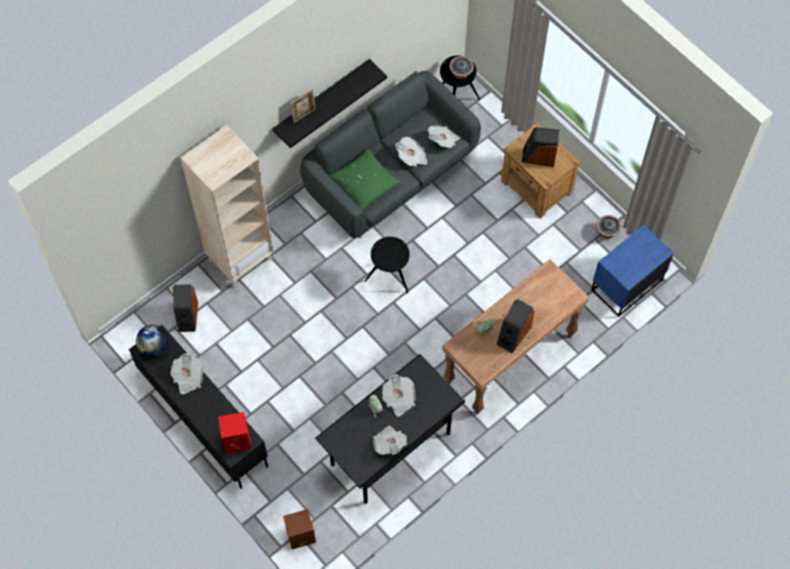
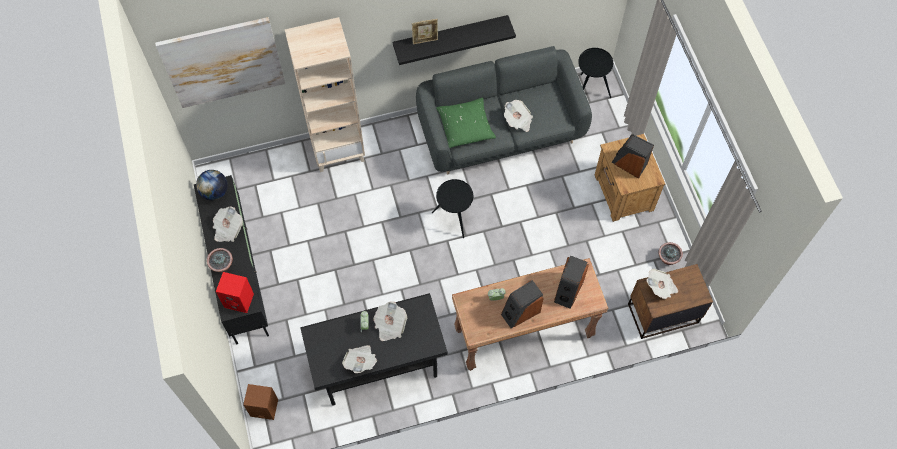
camera: 25 degrees right, 0 degrees up
speaker [173,284,198,332] -> speaker moved to [554,255,589,309]
newspaper [428,126,460,148] -> newspaper moved to [646,269,678,299]
potted plant [450,56,474,79] -> potted plant moved to [207,248,233,272]
blue nightstand [591,225,674,317] -> brown nightstand [628,264,713,339]
none -> picture [155,17,285,108]

